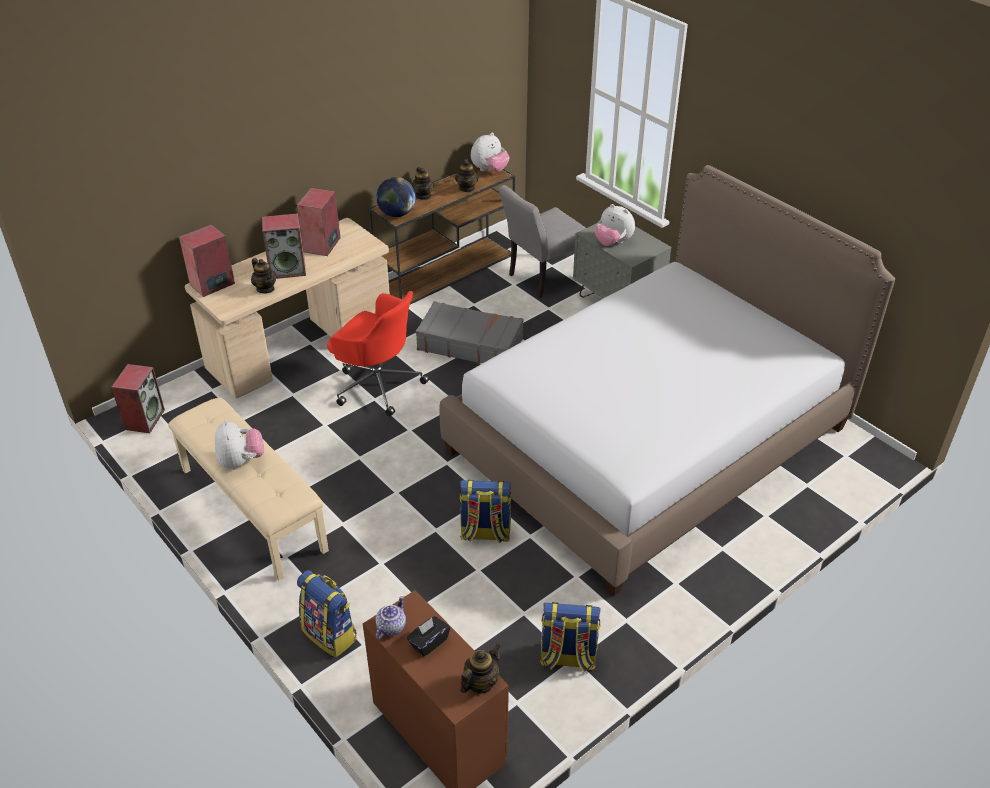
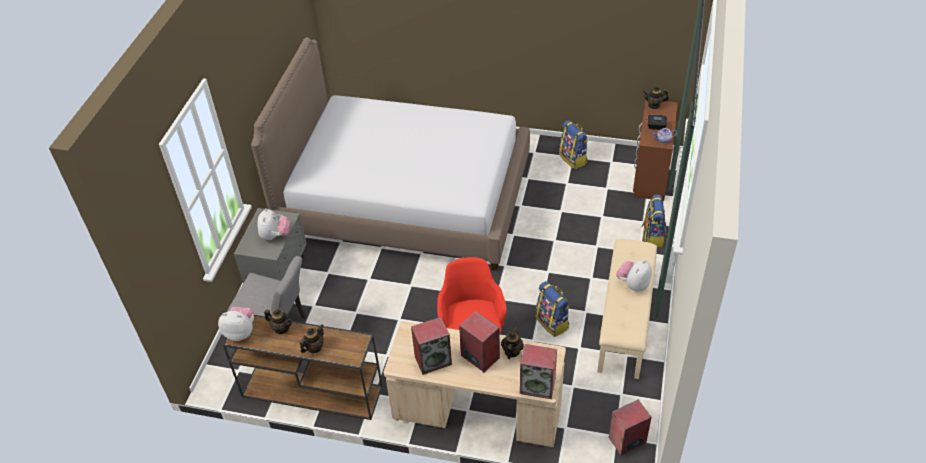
camera: 125 degrees left, 5 degrees up
globe [376,177,416,217] -> none
grey suitcase [416,301,523,364] -> none
teapot [455,159,479,192] -> teapot turned 60 degrees clockwise [264,309,293,334]
backpack [459,480,512,544] -> backpack moved to [536,281,570,337]

